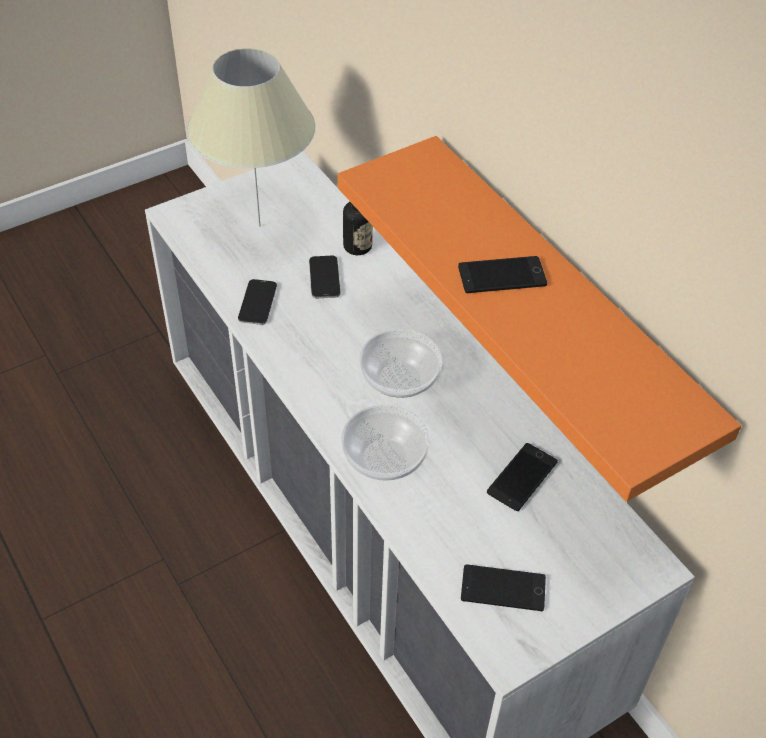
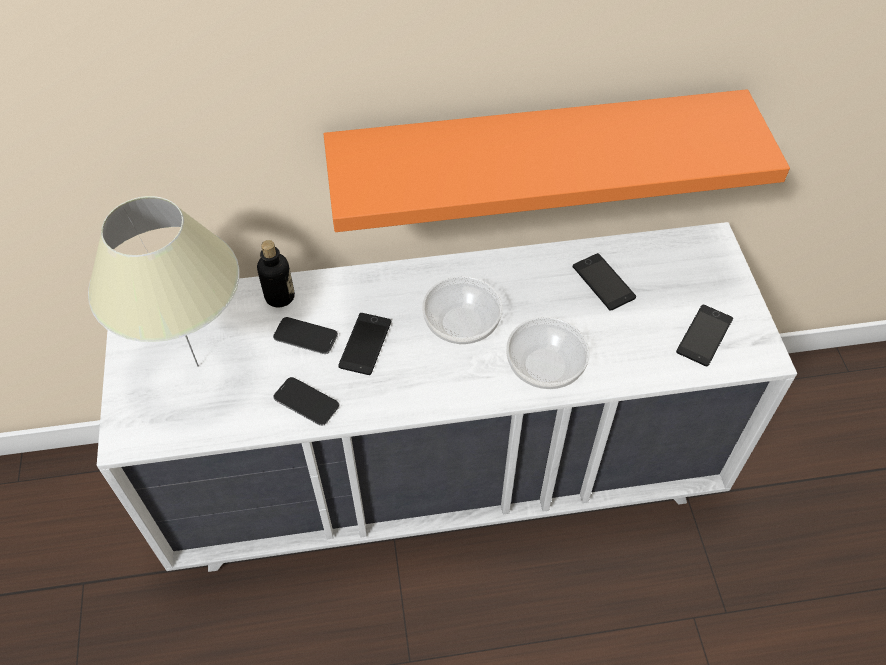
camera: 65 degrees left, 5 degrees up
phone [458,256,547,293] -> phone moved to [338,313,391,375]

